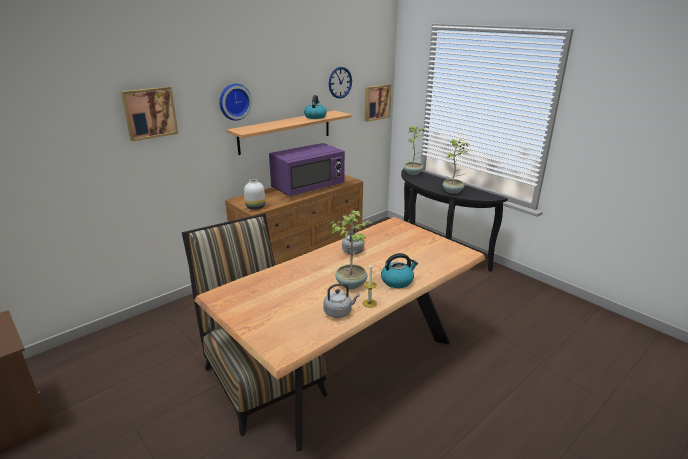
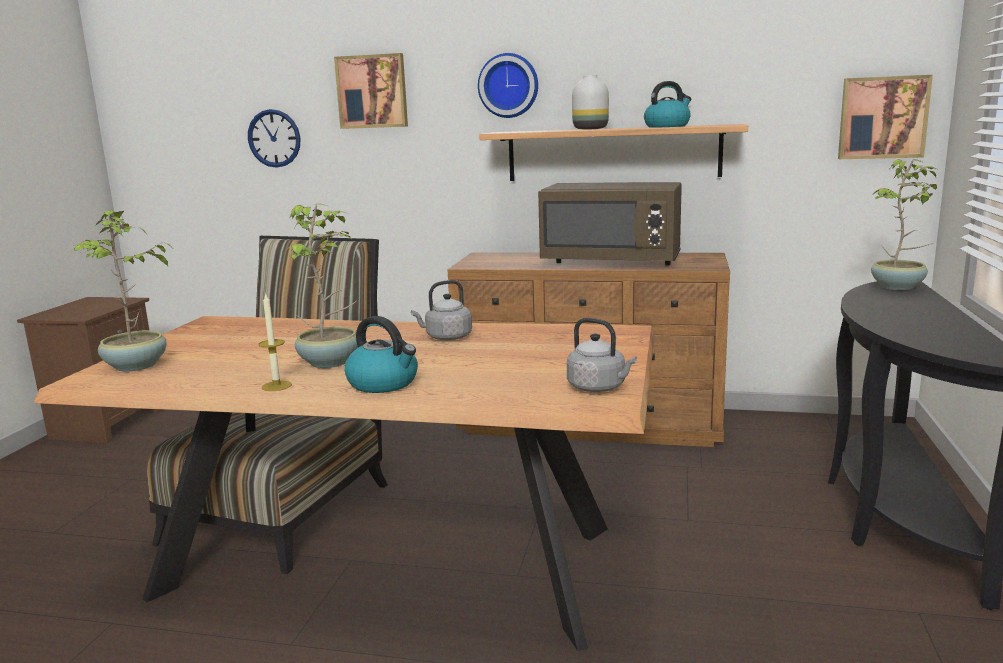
camera: 55 degrees right, 10 degrees down
white vase [244,179,265,210] -> white vase moved to [572,75,609,130]
purple microwave [269,143,345,196] -> brown microwave [538,182,682,266]
grey kettle [323,283,360,318] -> grey kettle moved to [567,318,637,392]
wall clock [329,67,352,98] -> wall clock moved to [248,109,301,168]
potted plant [443,139,468,194] -> potted plant moved to [73,209,172,372]

